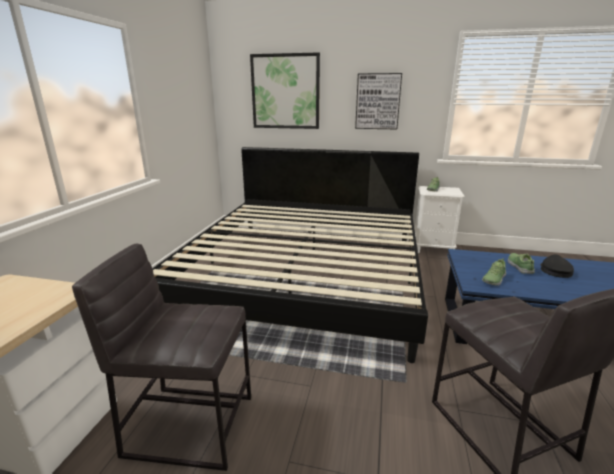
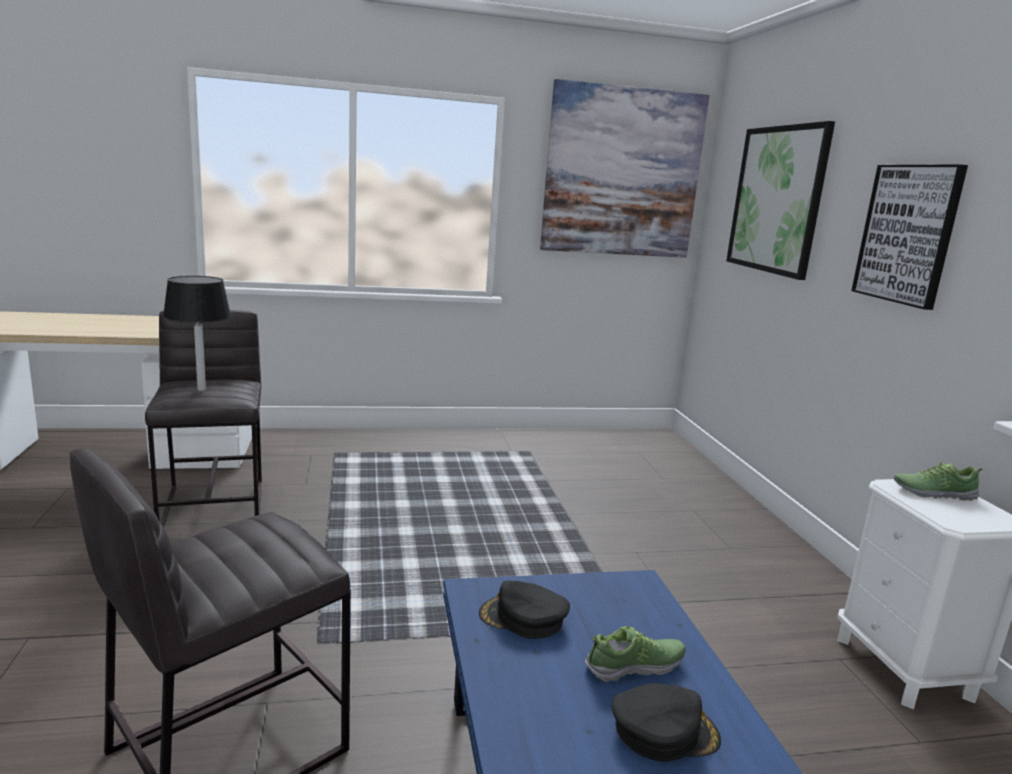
camera: 65 degrees right, 5 degrees down
bed [152,147,428,363] -> none
shoe [482,258,506,286] -> black cap [479,580,570,639]
none -> black table lamp [163,276,231,391]
none -> picture [540,79,710,258]

